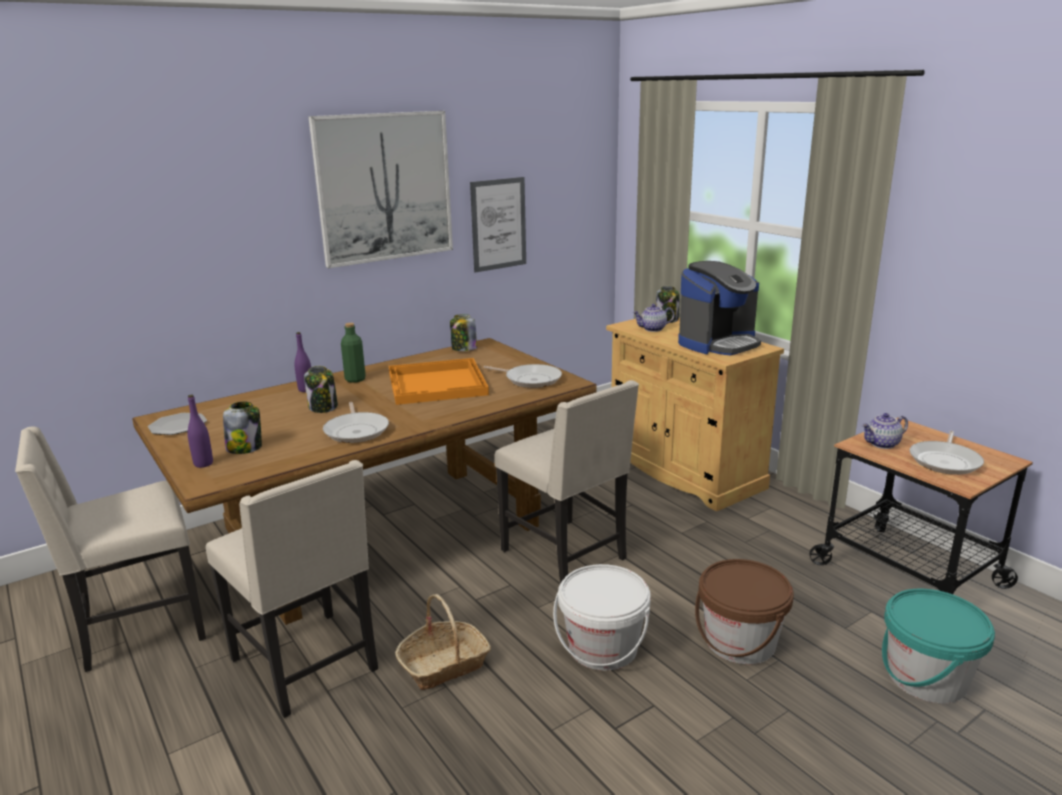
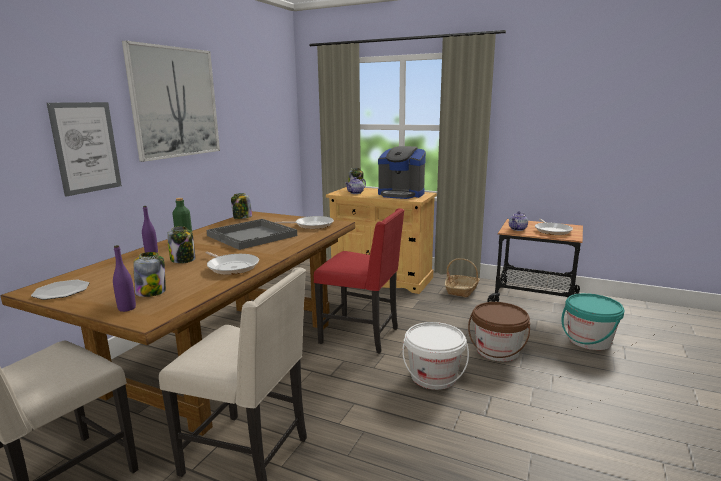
camera: 30 degrees left, 5 degrees down
orange tray [389,358,489,405] -> grey tray [207,219,297,250]
basket [395,594,491,690] -> basket moved to [445,258,480,297]
picture [470,177,526,273] -> picture moved to [47,102,122,197]
beige chair [495,380,639,583] -> red chair [314,208,405,354]
coffee machine [678,261,761,355] -> coffee machine turned 90 degrees clockwise [378,146,426,199]

